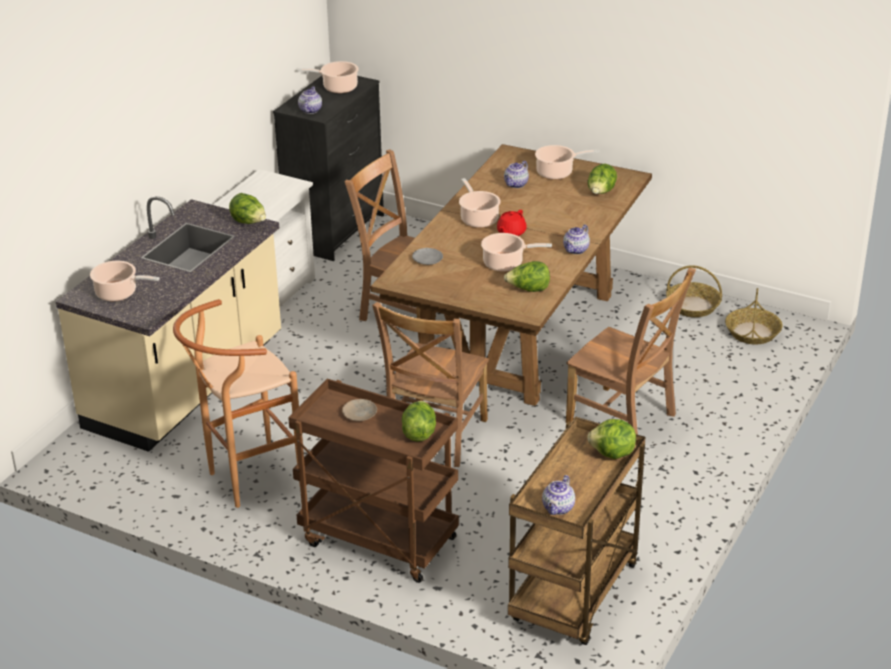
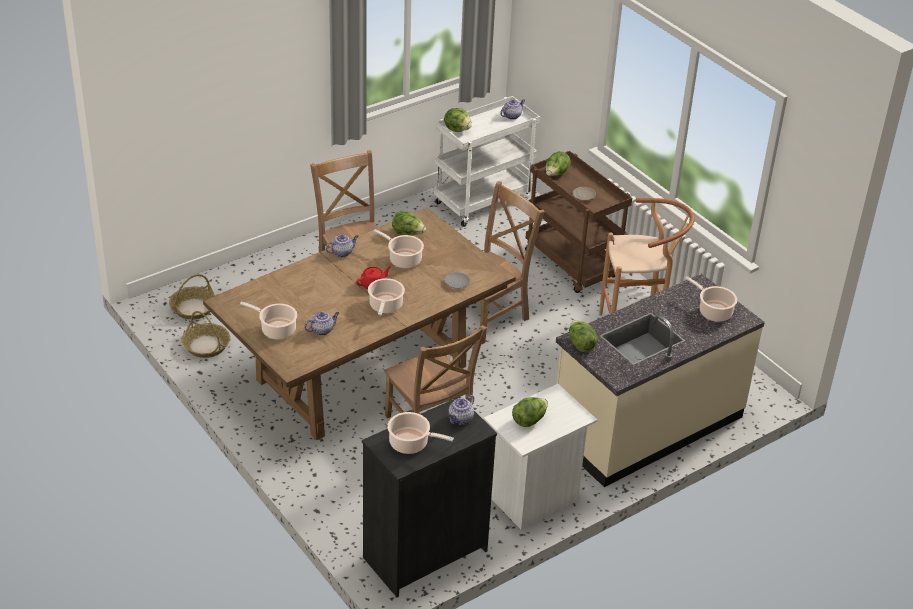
camera: 155 degrees left, 5 degrees up
brown cart [508,416,645,645] -> white cart [434,96,540,227]
lettuce [587,164,617,194] -> lettuce moved to [512,397,548,427]

